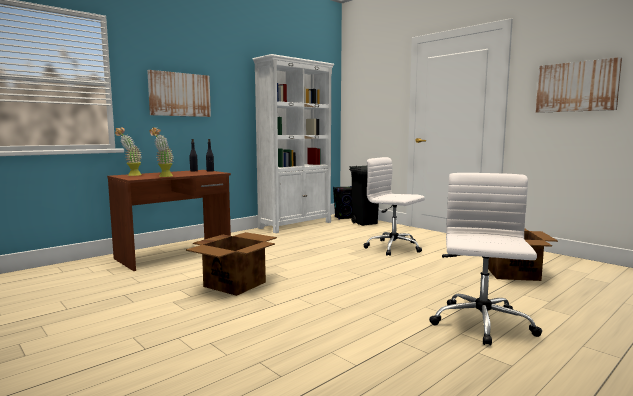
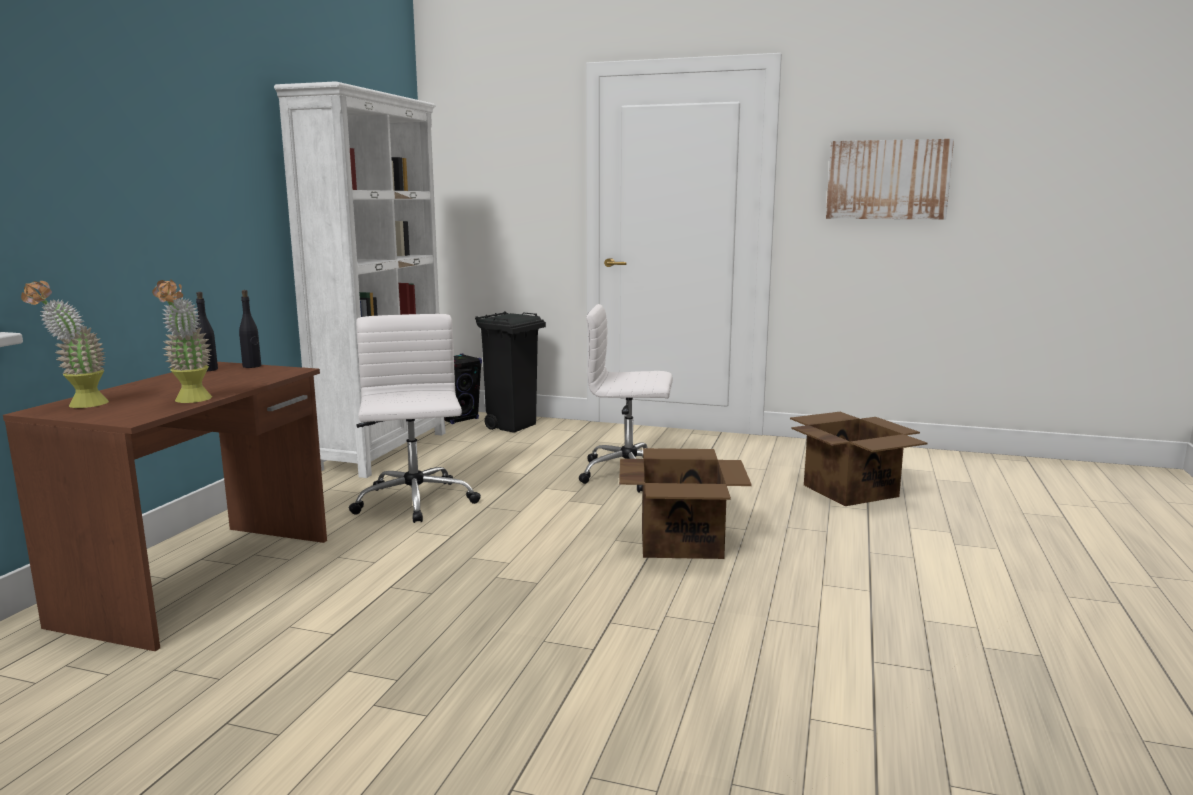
camera: 30 degrees left, 5 degrees up
picture [147,70,211,117] -> none
cardboard box [186,232,277,296] -> cardboard box moved to [619,448,752,559]
white office chair [429,173,542,346] -> white office chair moved to [349,314,481,523]

